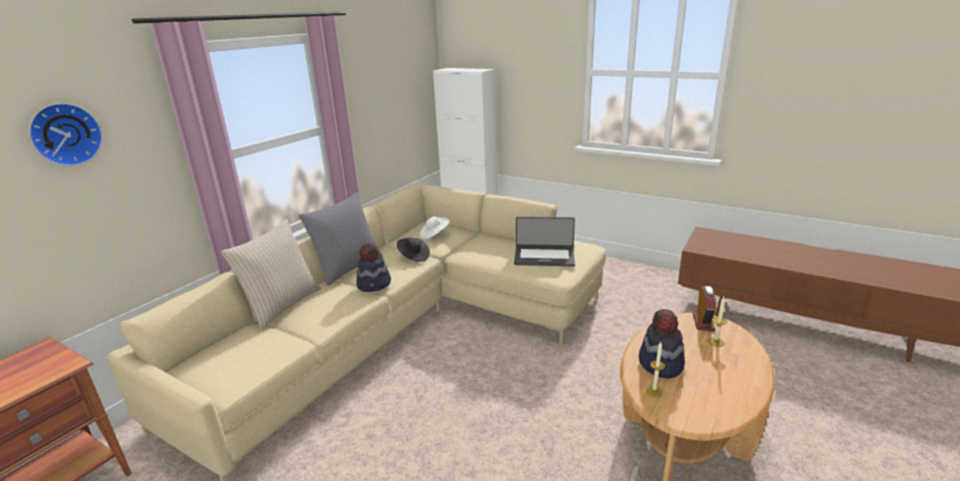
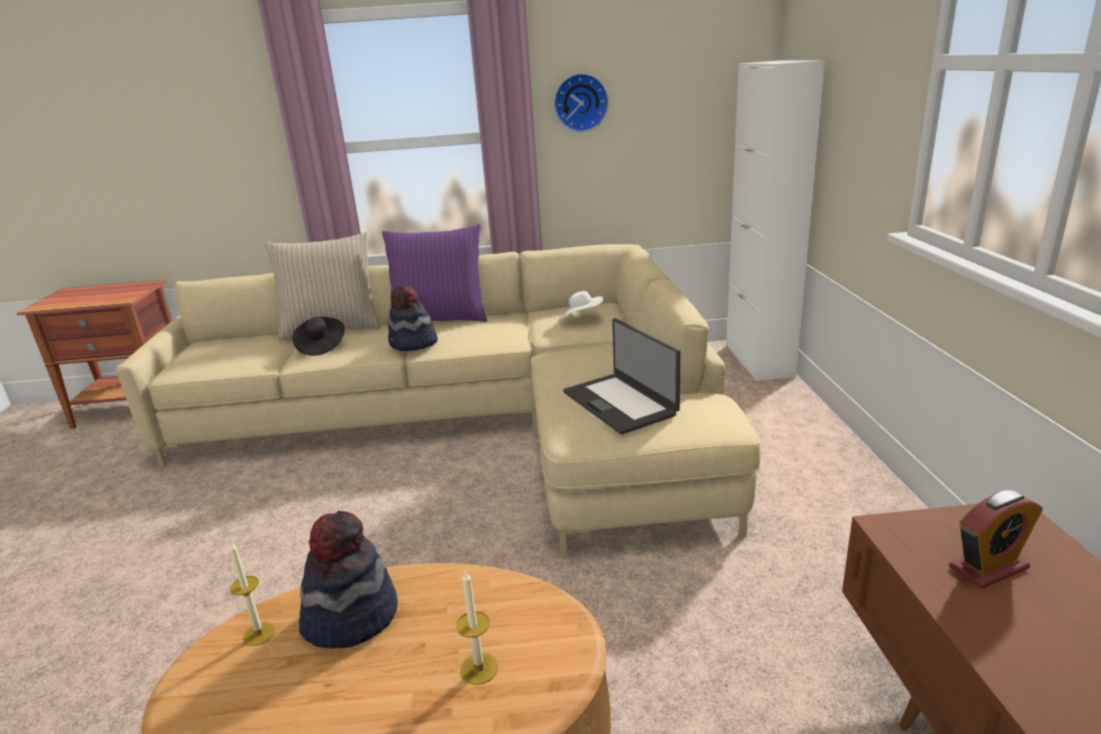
camera: 55 degrees right, 0 degrees up
wall clock [29,103,103,166] -> wall clock moved to [554,73,609,132]
grey pillow [299,192,383,285] -> purple pillow [382,224,487,323]
black hat [397,237,430,262] -> black hat moved to [292,317,345,356]
alarm clock [693,286,716,331] -> alarm clock moved to [949,490,1043,589]

